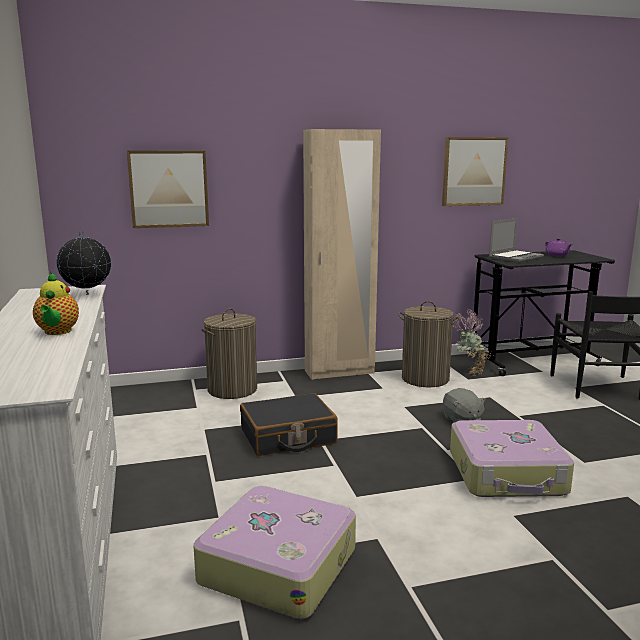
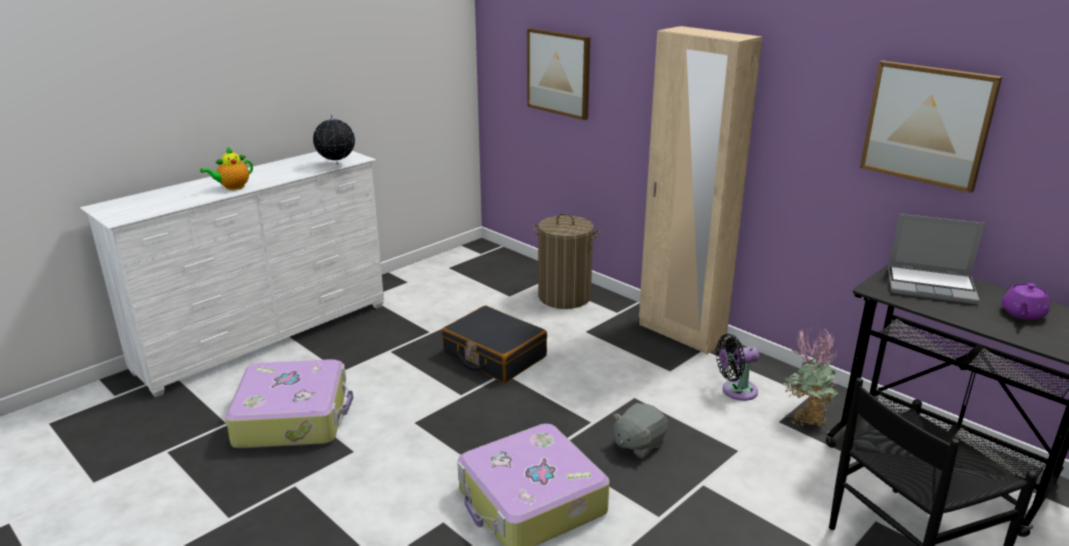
camera: 60 degrees right, 10 degrees up
laundry basket [398,301,460,387] -> black fan [716,334,760,401]

